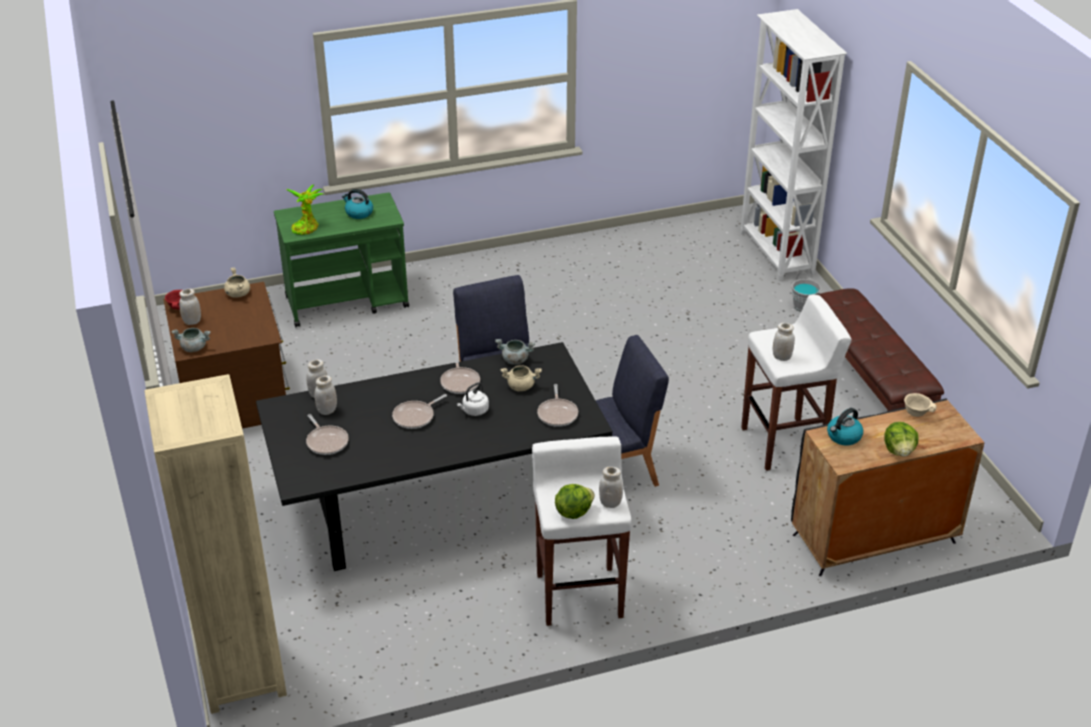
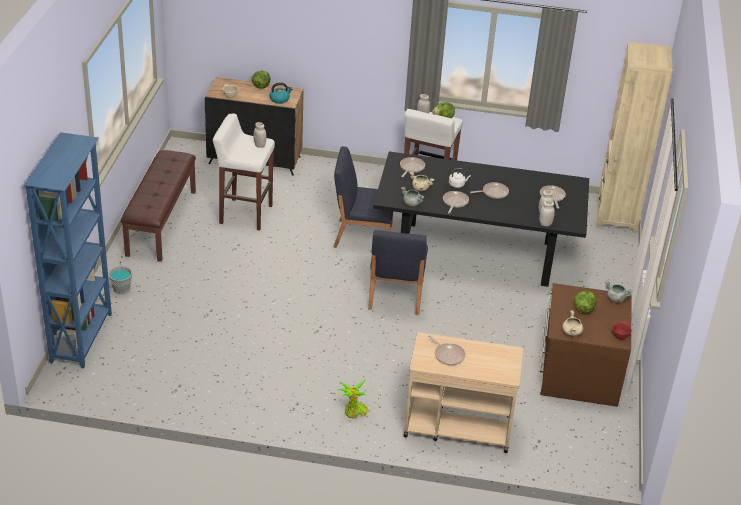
camera: 155 degrees left, 0 degrees up
white jar [179,289,201,325] -> none
green cart [274,192,409,327] -> beige cart [404,332,523,453]
potted plant [286,185,323,235] -> potted plant moved to [338,380,369,419]
kettle [342,189,373,219] -> frying pan [428,335,466,365]
white bookcase [740,9,847,281] -> blue bookcase [24,132,112,368]
none -> lettuce [574,291,596,313]

